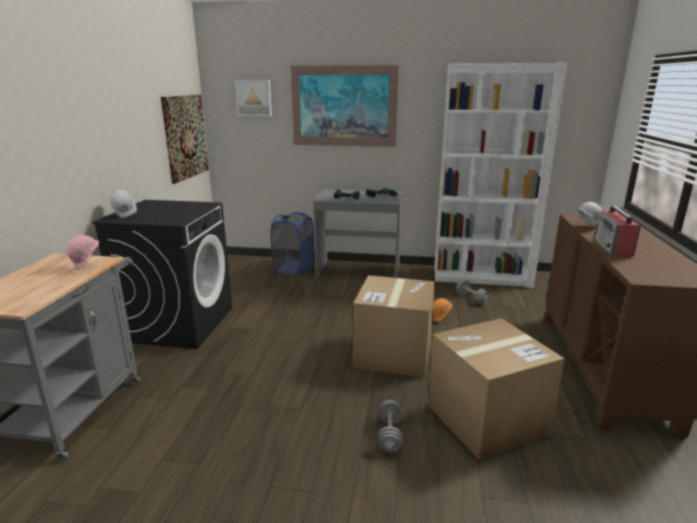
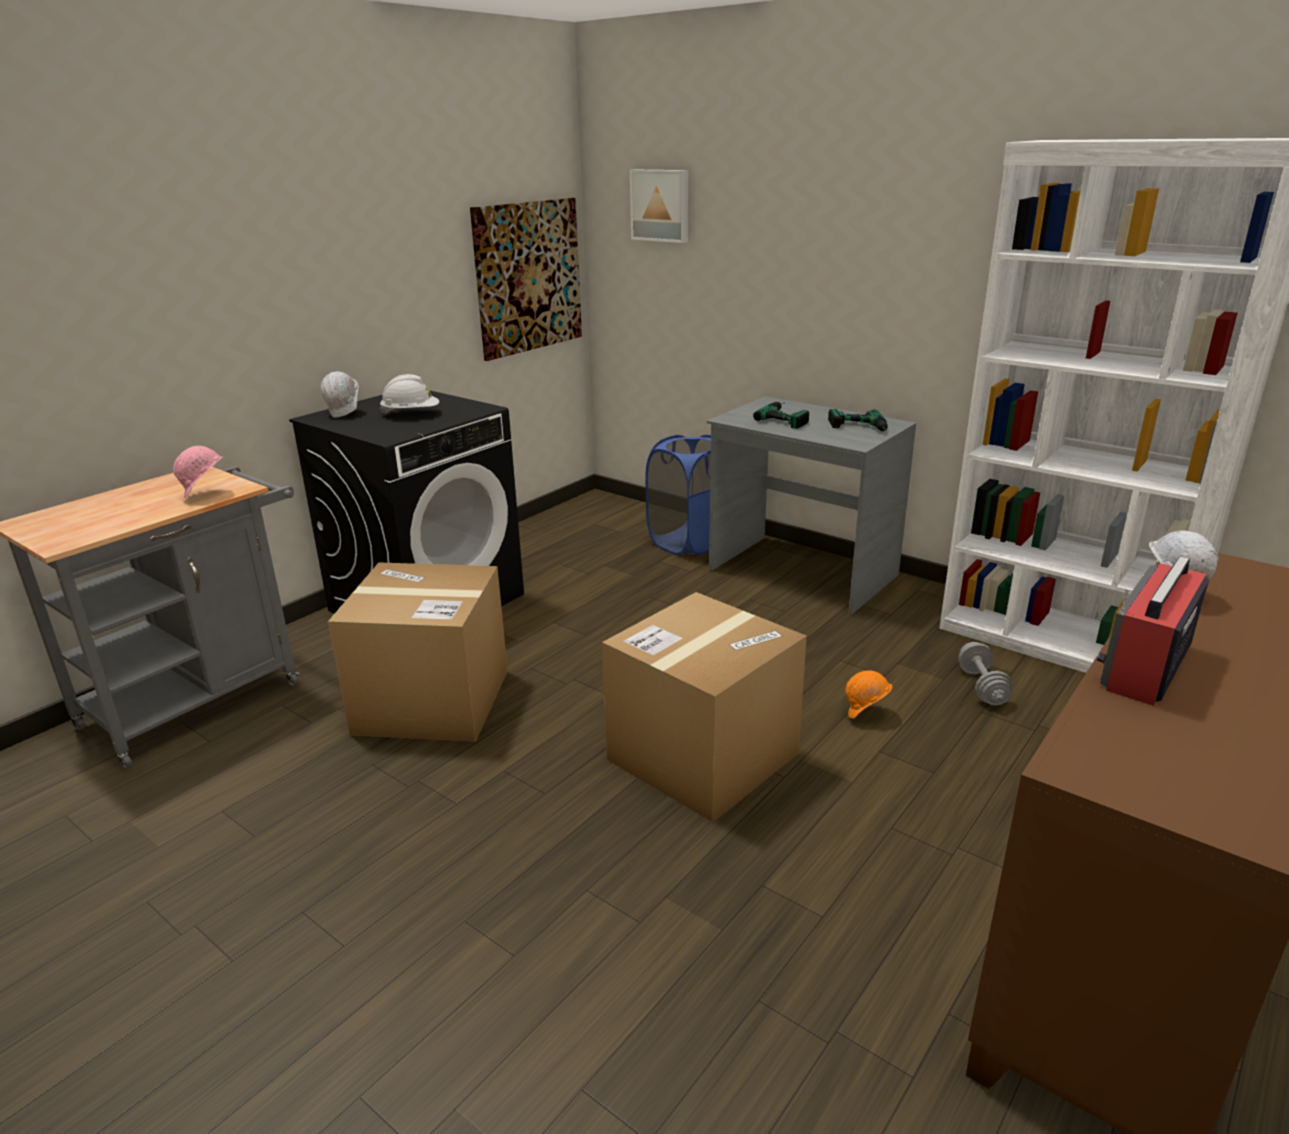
camera: 30 degrees right, 5 degrees up
picture [291,65,399,147] -> none
grey dumbbell [377,400,403,452] -> none
cardboard box [428,318,565,460] -> cardboard box moved to [328,562,508,742]
none -> white hard hat [380,374,439,415]

